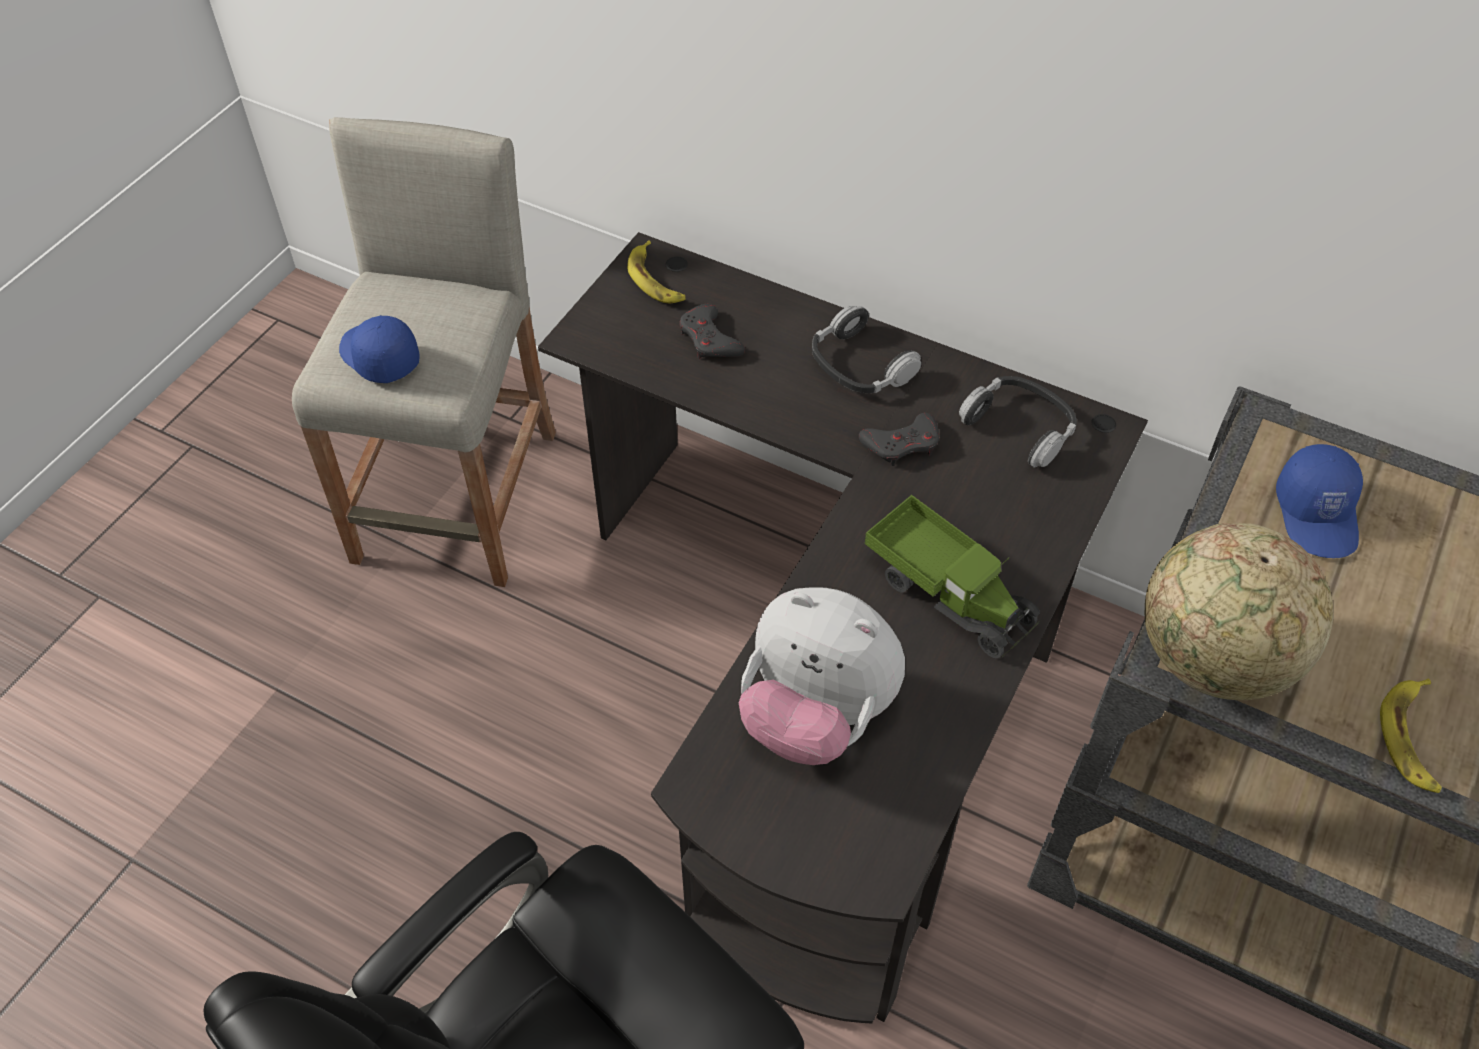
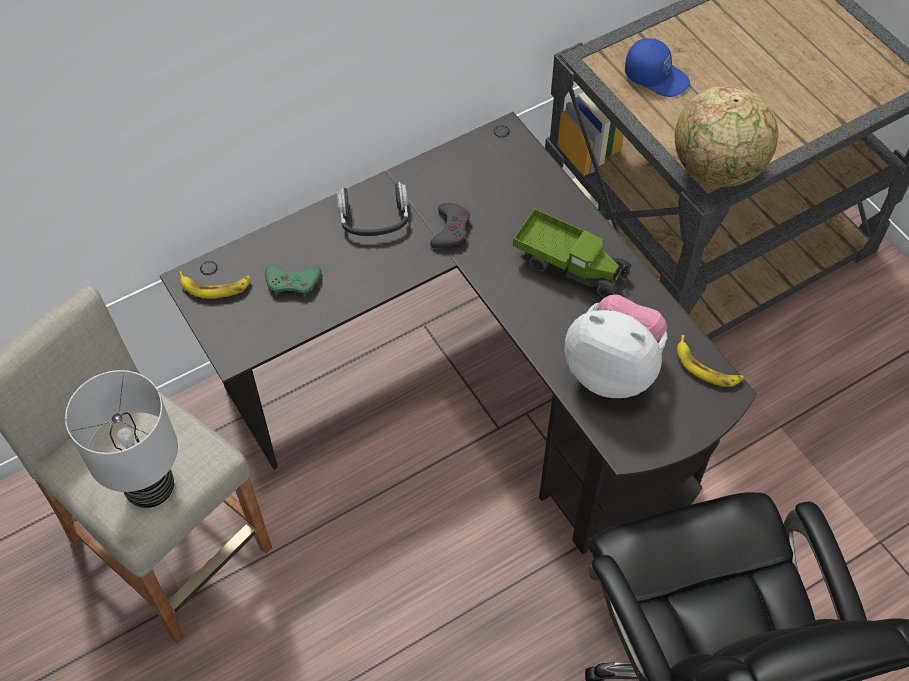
camera: 60 degrees left, 5 degrees up
blue cap [339,315,420,383] -> grey table lamp [65,370,178,508]
grey game controller [680,304,745,359] -> green game controller [265,264,321,297]
plush toy [739,587,905,765] -> plush toy turned 120 degrees counterclockwise [564,295,667,398]
toy truck [864,495,1041,658] -> toy truck turned 45 degrees clockwise [513,208,631,298]
headphones [959,376,1077,467] -> none
banana [1380,679,1442,793] -> banana moved to [677,335,744,387]

